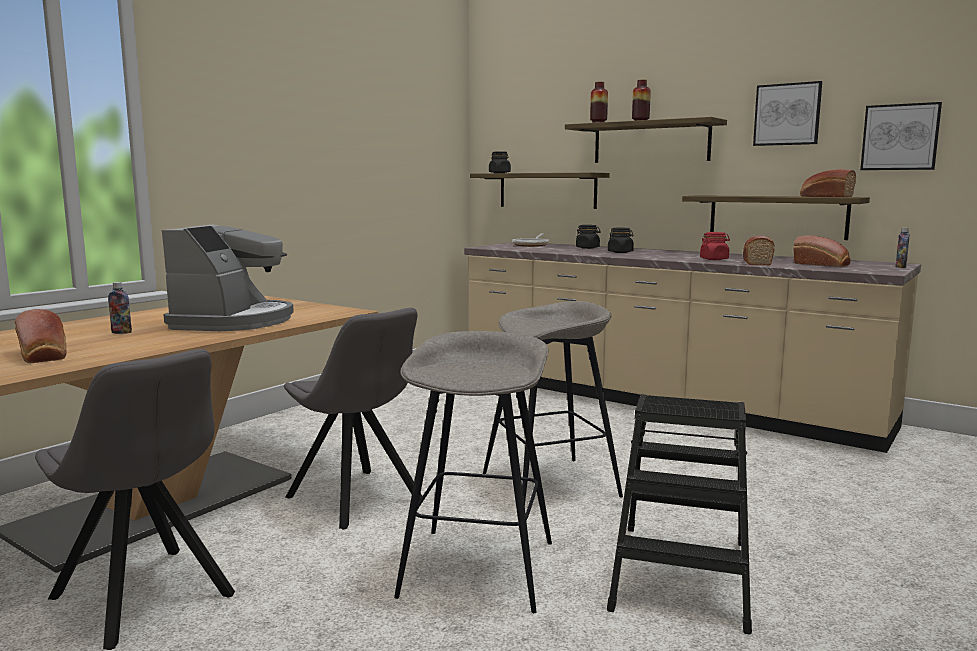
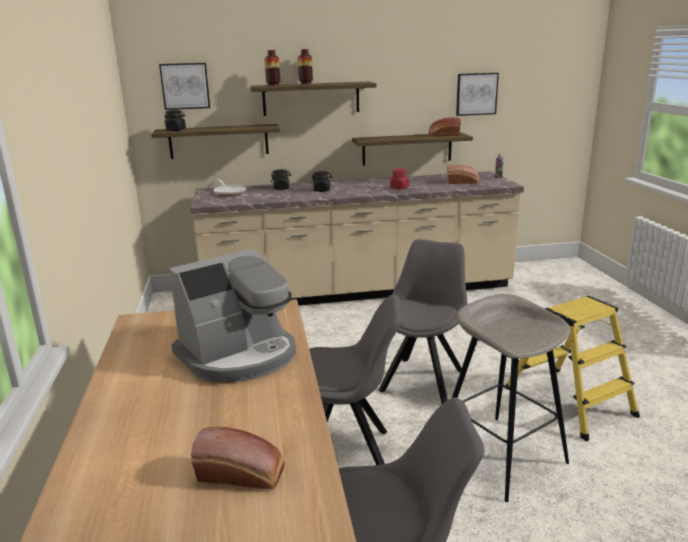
camera: 45 degrees left, 10 degrees up
bottle [108,282,132,334] -> none
coffee machine [162,224,294,331] -> coffee machine turned 90 degrees clockwise [169,249,296,383]
grey stool [483,301,623,505] -> grey chair [378,239,467,404]
black step ladder [607,394,752,634] -> yellow step ladder [506,296,640,441]
bread [743,236,774,265] -> none
picture [753,81,822,146] -> picture moved to [159,63,210,110]

